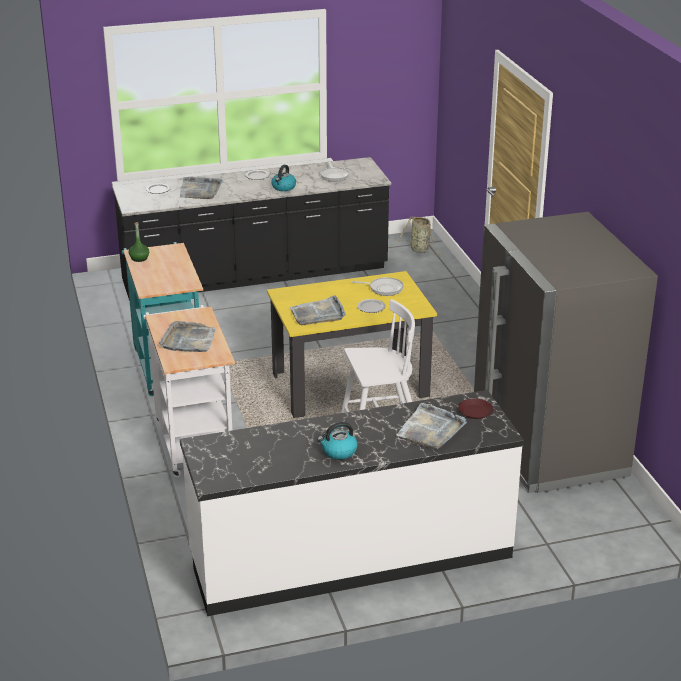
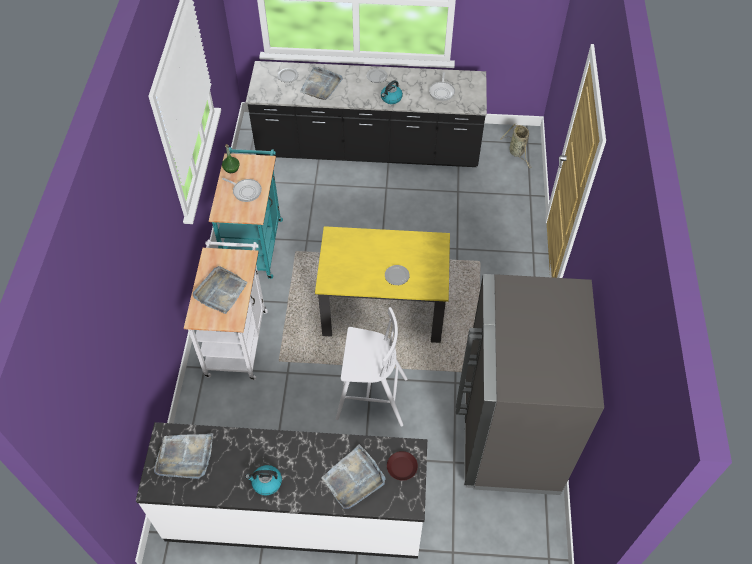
camera: 20 degrees right, 25 degrees up
grey tray [290,295,346,325] -> grey tray moved to [154,433,214,479]
frying pan [352,277,404,296] -> frying pan moved to [222,178,262,202]

